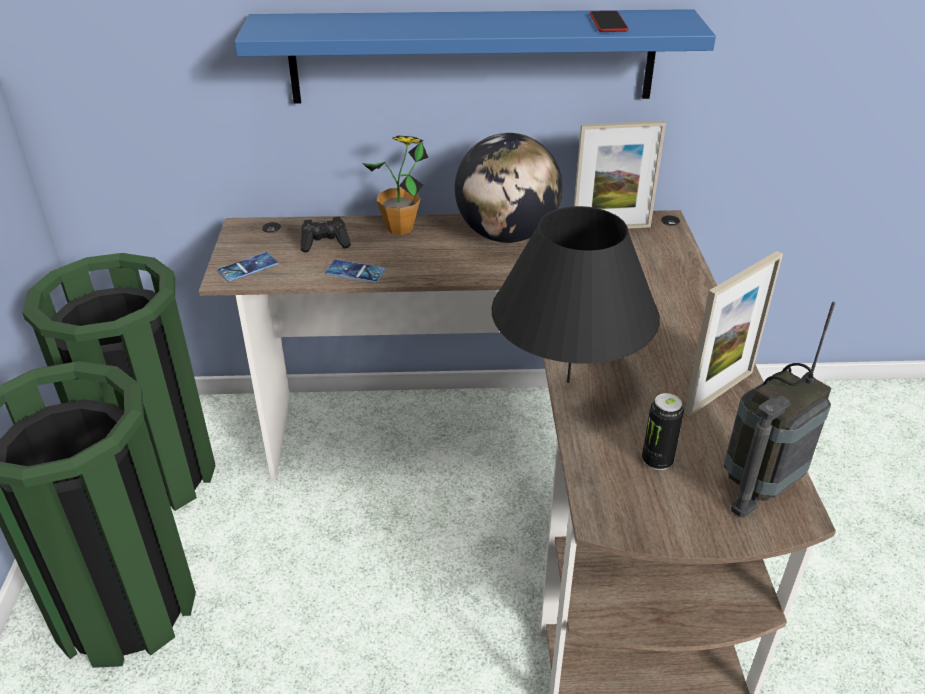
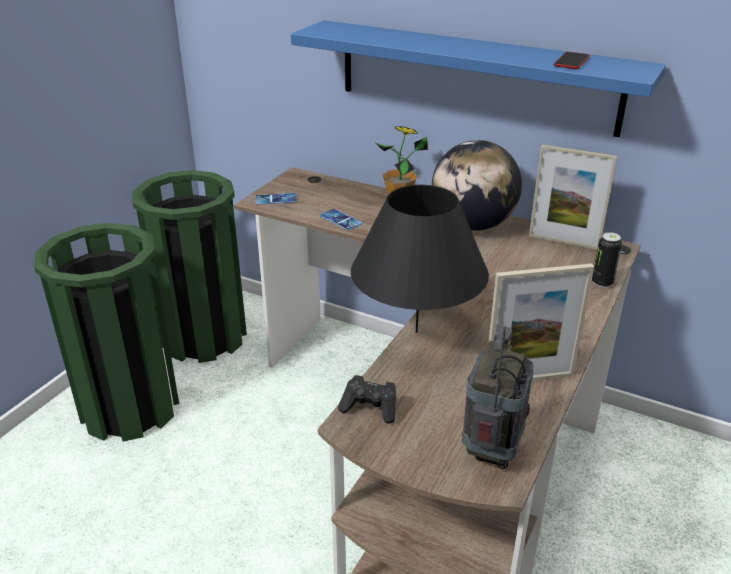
camera: 30 degrees right, 5 degrees down
black game controller [300,217,351,253] -> black game controller moved to [338,375,396,424]
can [642,393,684,470] -> can moved to [592,232,622,288]
radio [724,302,835,518] -> radio turned 120 degrees clockwise [462,326,534,469]

